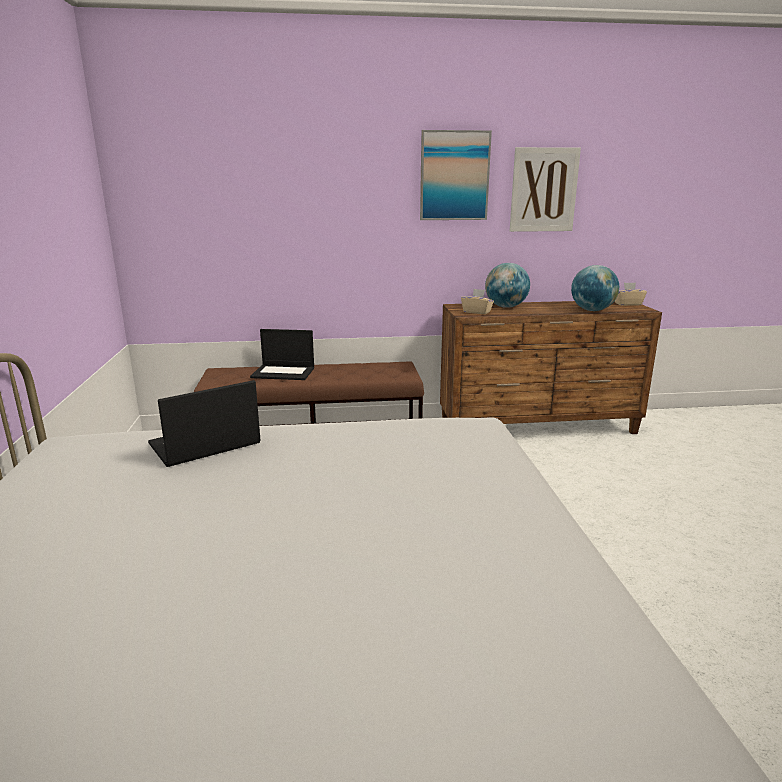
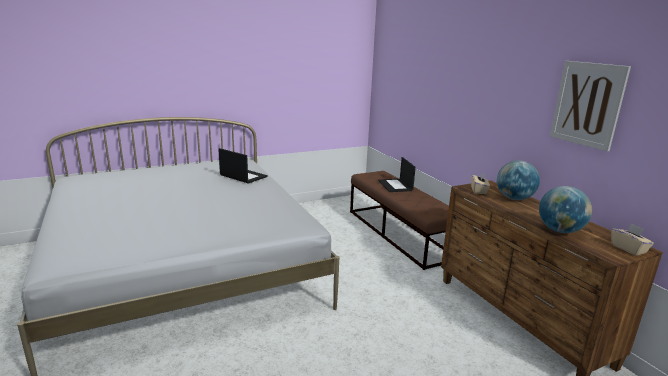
camera: 70 degrees right, 0 degrees up
picture [420,130,492,220] -> none

